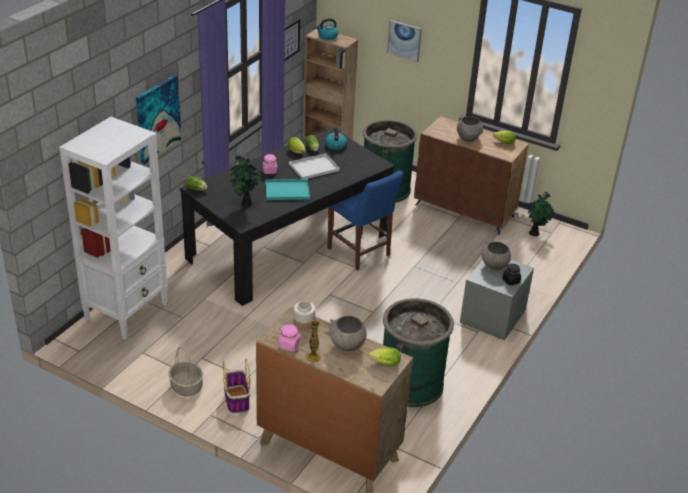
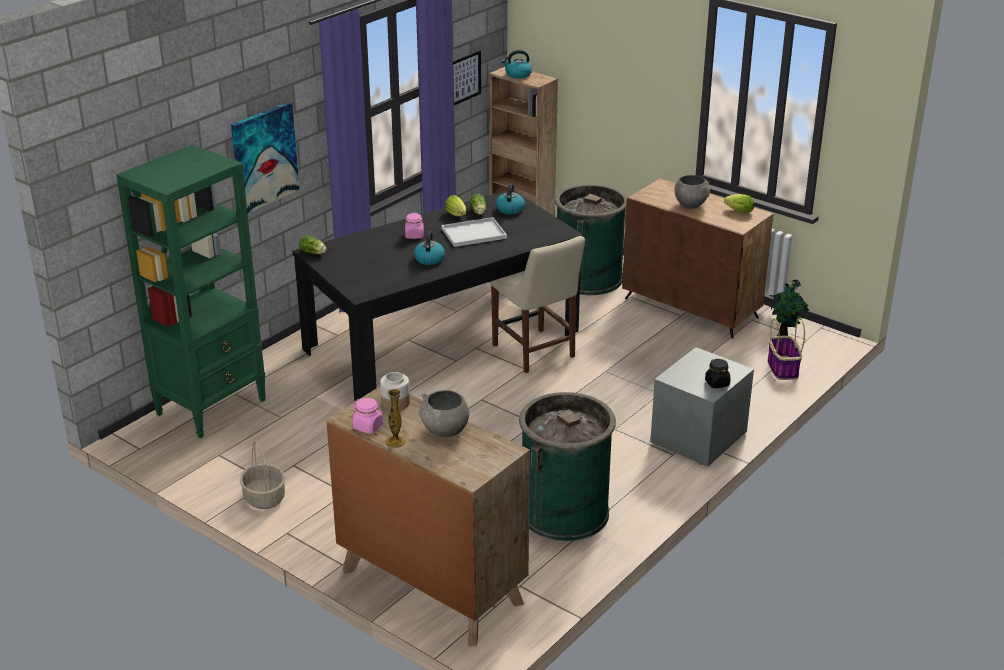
camera: 10 degrees right, 5 degrees down
white bookcase [59,117,168,339] -> green bookcase [116,144,266,438]
basket [223,359,250,413] -> basket moved to [768,317,805,380]
potted plant [229,155,263,207] -> none
turquoise tray [265,179,310,200] -> kettle [414,231,445,265]
blue chair [328,171,403,271] -> beige chair [489,236,585,373]
lettuce [368,347,401,366] -> none
picture [387,20,422,62] -> none
grey bowl [482,241,511,270] -> none

